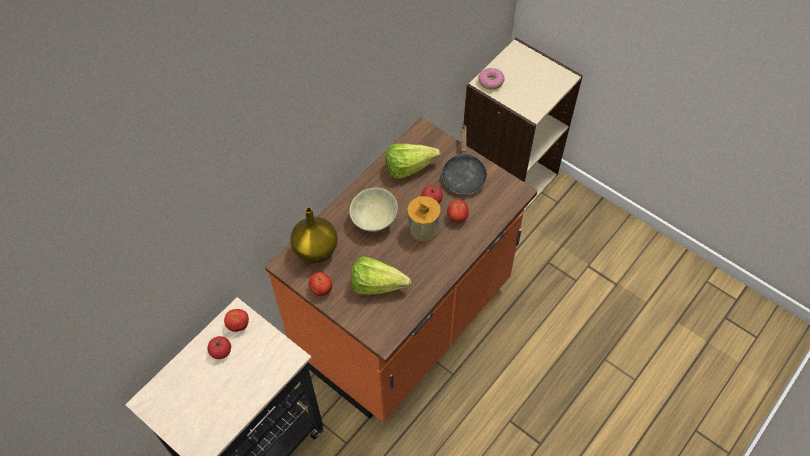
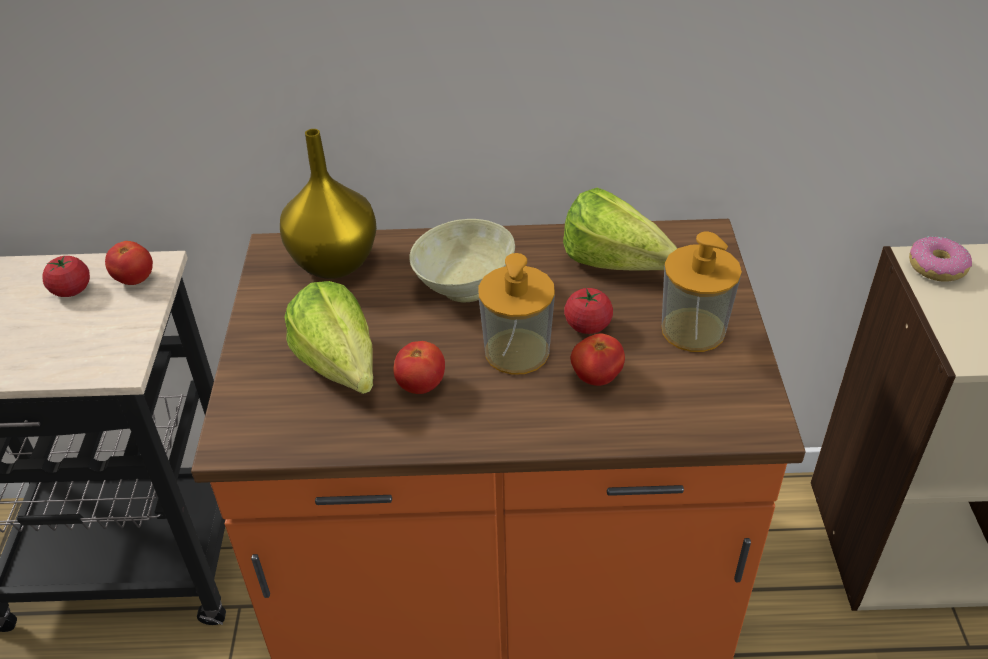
camera: 50 degrees right, 15 degrees down
tomato [309,272,332,296] -> tomato moved to [393,341,445,394]
black frying pan [441,124,488,195] -> soap dispenser [661,232,742,352]

